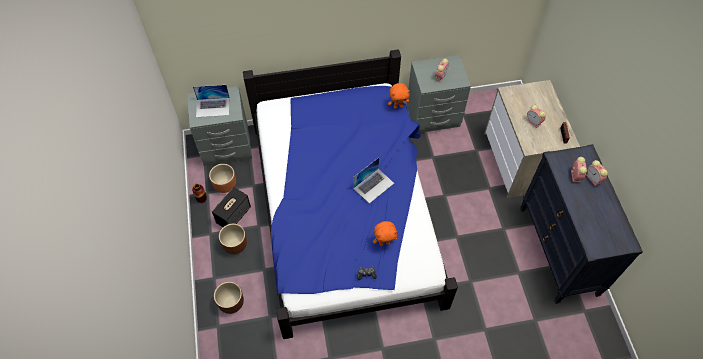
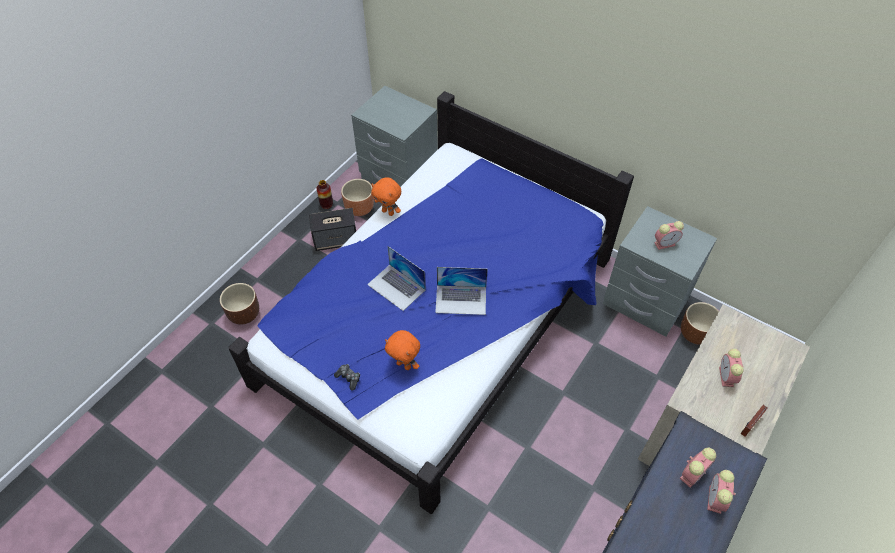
camera: 45 degrees right, 5 degrees down
laptop [193,85,230,117] -> laptop moved to [367,246,426,311]
brown planter [219,224,247,254] -> brown planter moved to [681,302,719,345]
orange plush toy [388,83,410,109] -> orange plush toy moved to [371,177,401,216]

